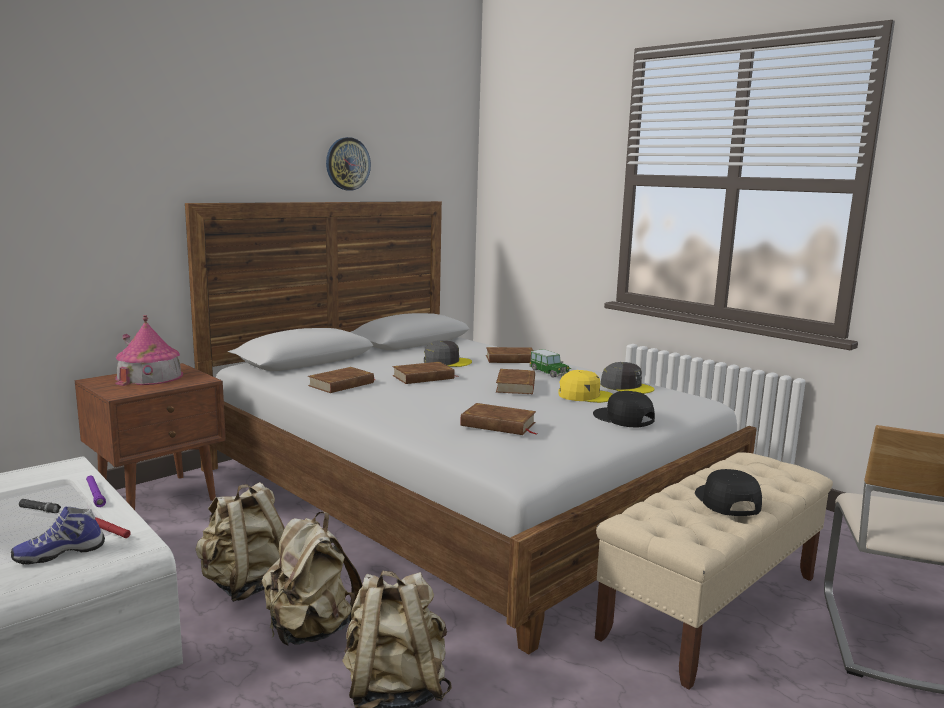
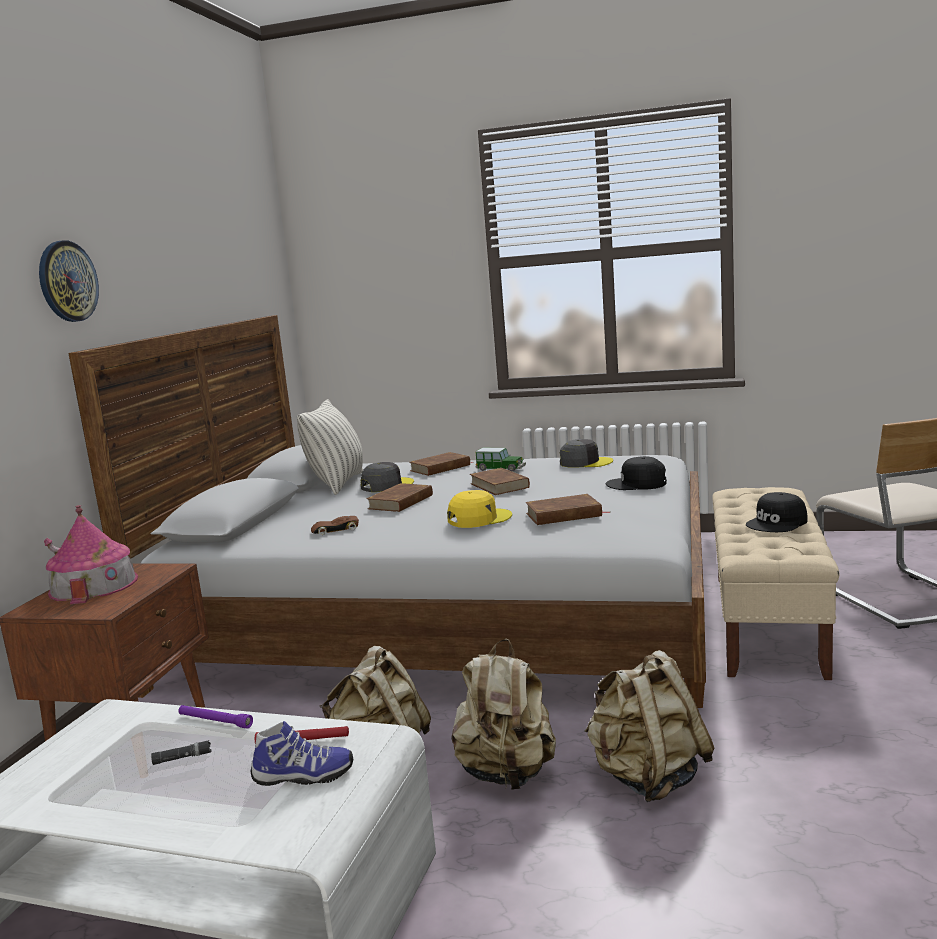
camera: 30 degrees left, 0 degrees up
shoe [11,506,105,565] -> shoe turned 120 degrees counterclockwise [250,721,353,786]
brown book [308,367,375,393] -> brown toy car [311,516,359,535]
wall clock [326,137,371,191] -> wall clock moved to [39,241,99,322]
yellow cap [558,370,613,403] -> yellow cap moved to [447,490,512,528]
black cap [695,469,762,516] -> black cap turned 90 degrees counterclockwise [746,492,808,532]
none -> pillow [297,399,363,495]

